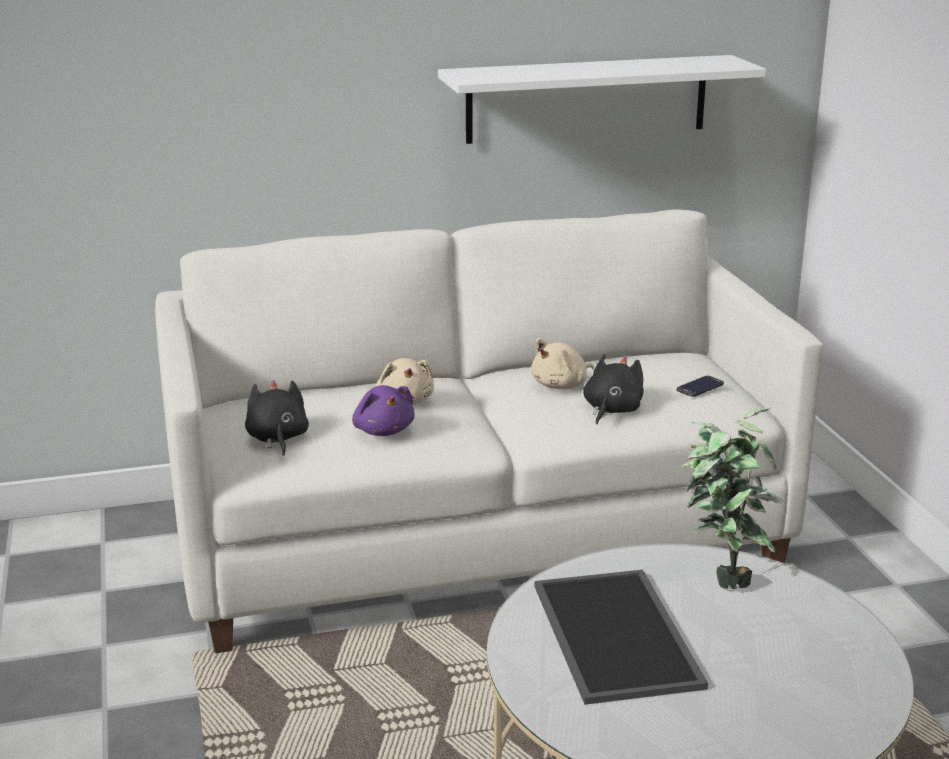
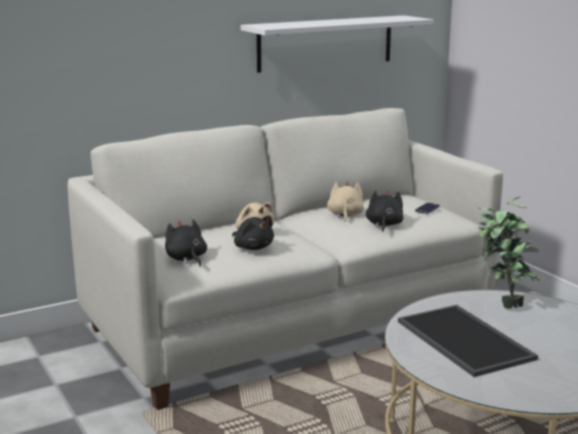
camera: 15 degrees left, 5 degrees down
purple plush toy [352,385,415,436] -> black plush toy [232,216,274,250]
beige plush toy [531,338,594,389] -> beige plush toy turned 150 degrees clockwise [327,182,364,222]

